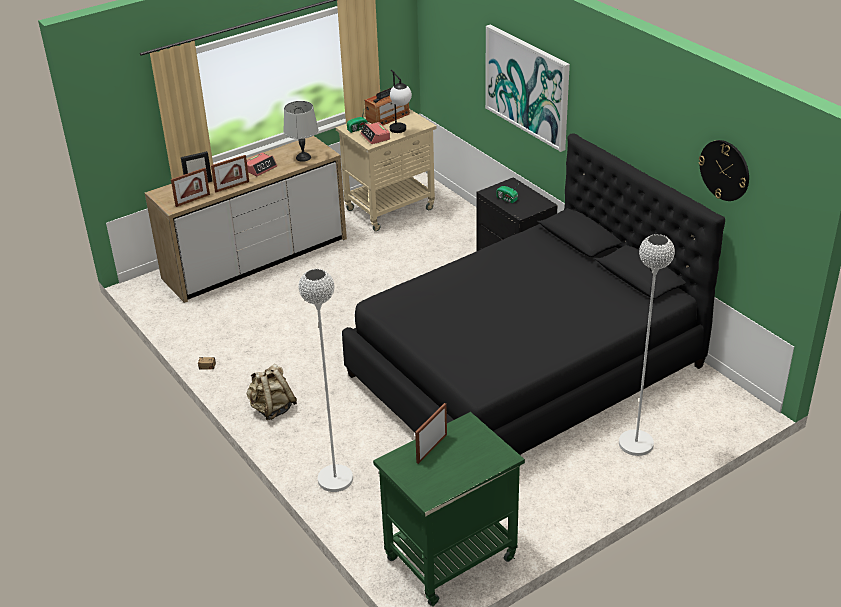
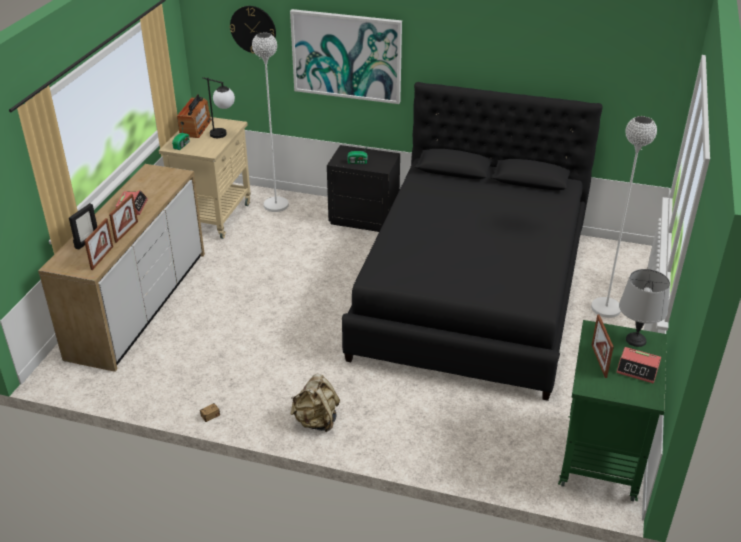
camera: 40 degrees left, 0 degrees up
grey table lamp [283,101,318,162] -> grey table lamp moved to [619,269,670,347]
white floor lamp [299,268,353,492] -> white floor lamp moved to [252,33,289,212]
alarm clock [361,122,390,144] -> alarm clock moved to [616,347,661,384]
wall clock [698,140,749,201] -> wall clock moved to [230,6,276,54]

